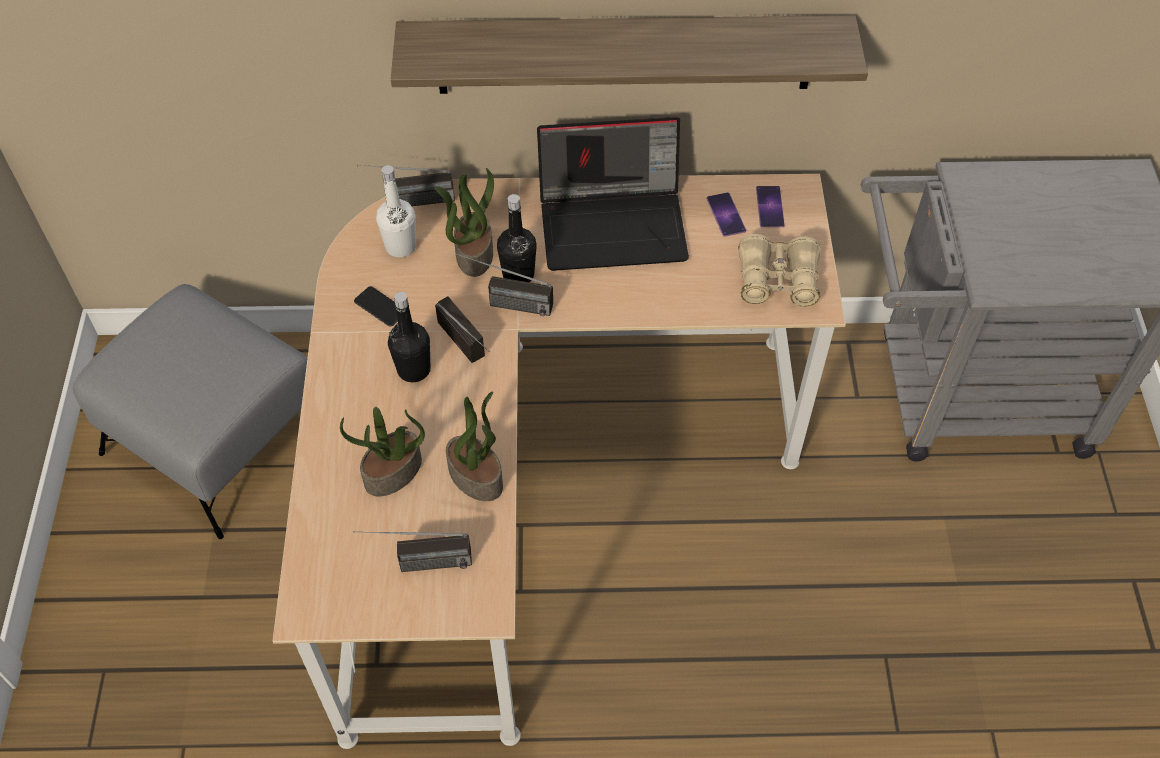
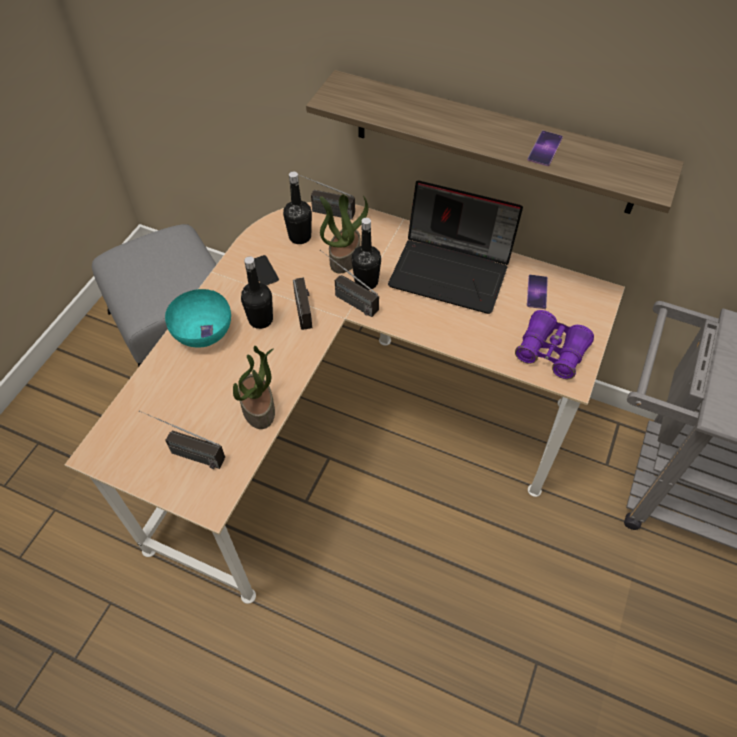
camera: 25 degrees right, 0 degrees up
potted plant [340,407,425,497] -> none
white bottle [376,165,416,258] -> black bottle [283,171,312,244]
beige binoculars [738,234,820,307] -> purple binoculars [515,310,594,379]
phone [756,186,785,227] -> phone moved to [527,131,563,166]
none -> turquoise bowl [165,289,231,347]

